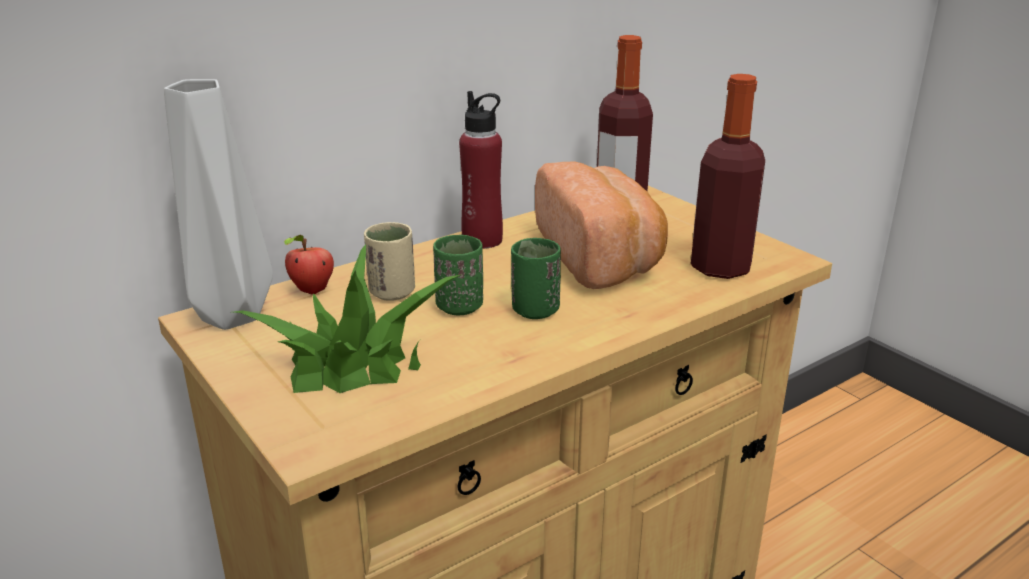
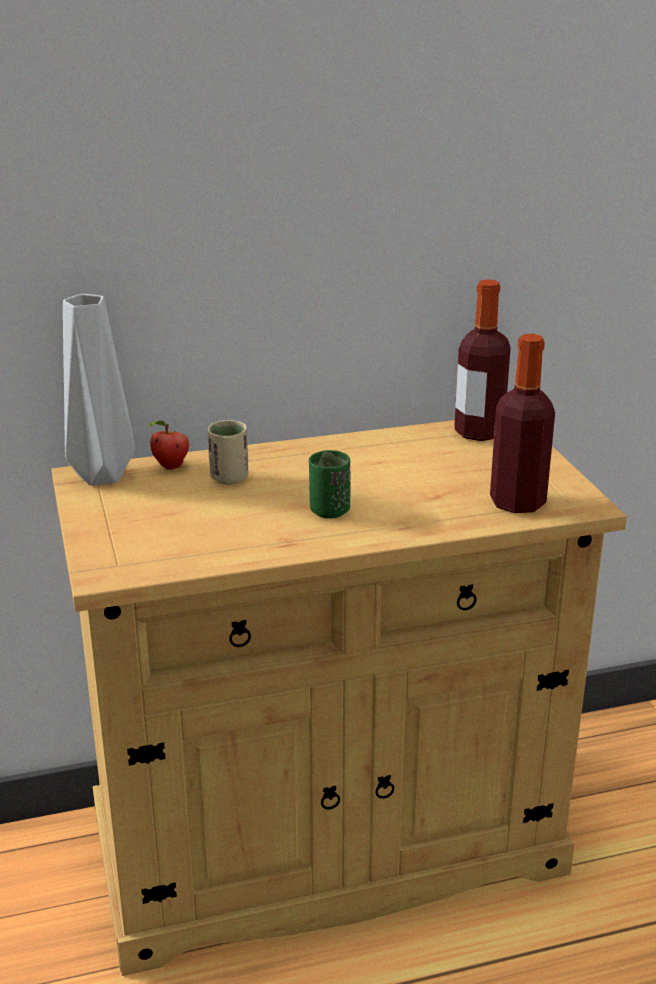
camera: 20 degrees right, 0 degrees up
potted plant [234,244,462,393] -> none
green cup [433,235,483,315] -> none
red bottle [459,91,503,249] -> none
bread [535,161,668,289] -> none

